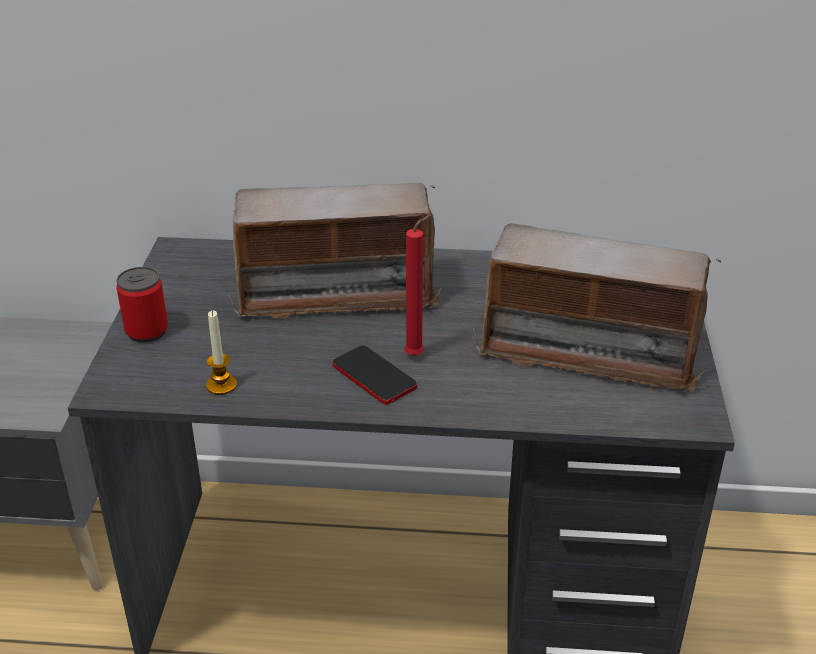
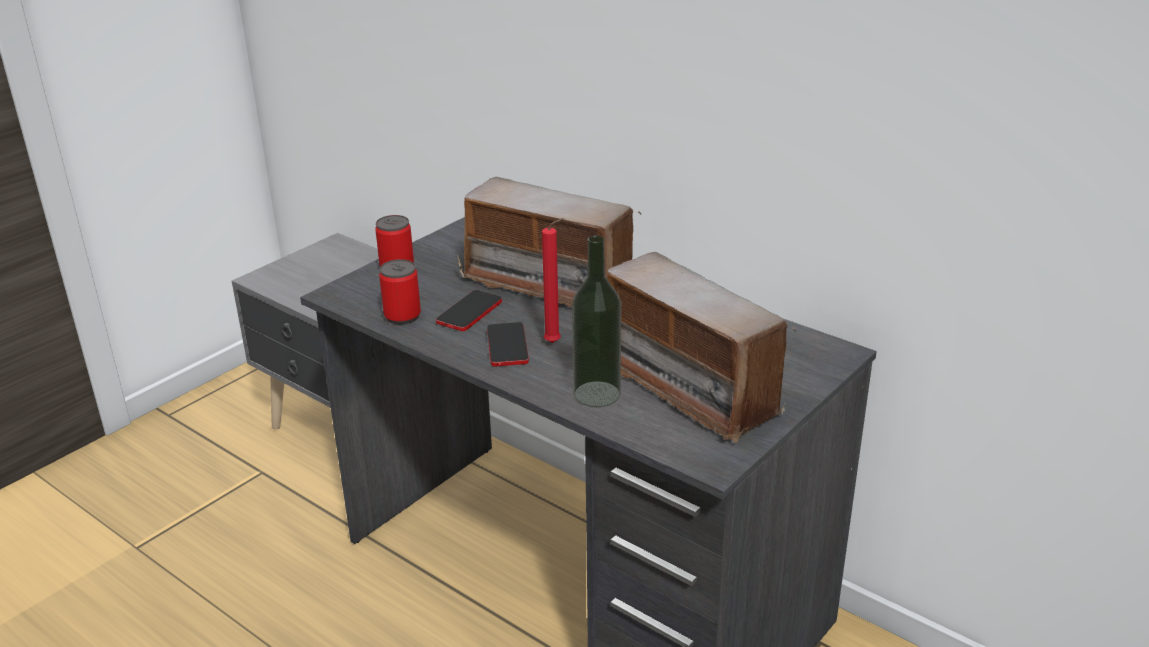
camera: 35 degrees right, 5 degrees down
candle [206,311,237,395] -> can [379,259,421,324]
none -> phone [436,290,502,331]
none -> bottle [572,235,621,407]

